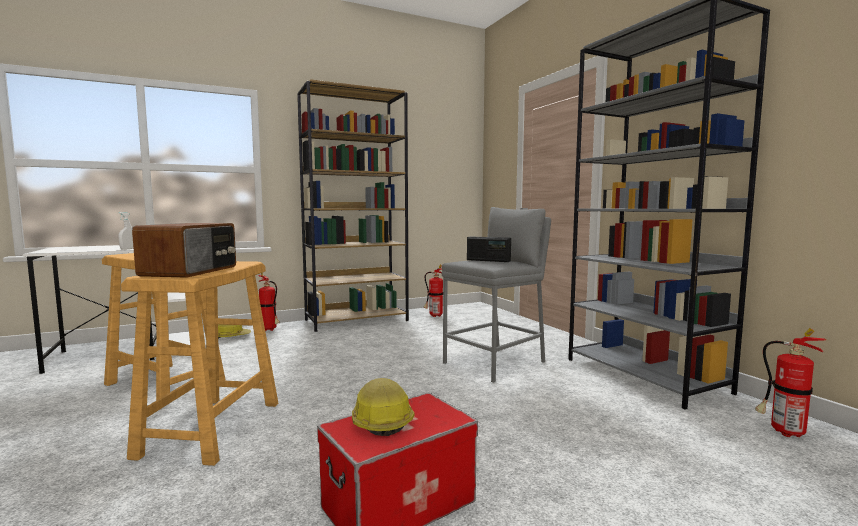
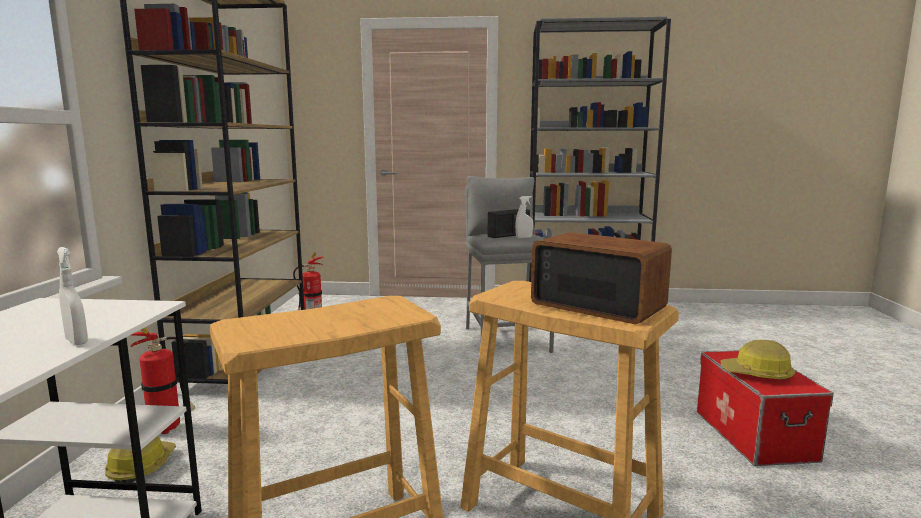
camera: 60 degrees left, 5 degrees up
fire extinguisher [755,328,826,437] -> none
none -> white spray bottle [515,196,533,238]

